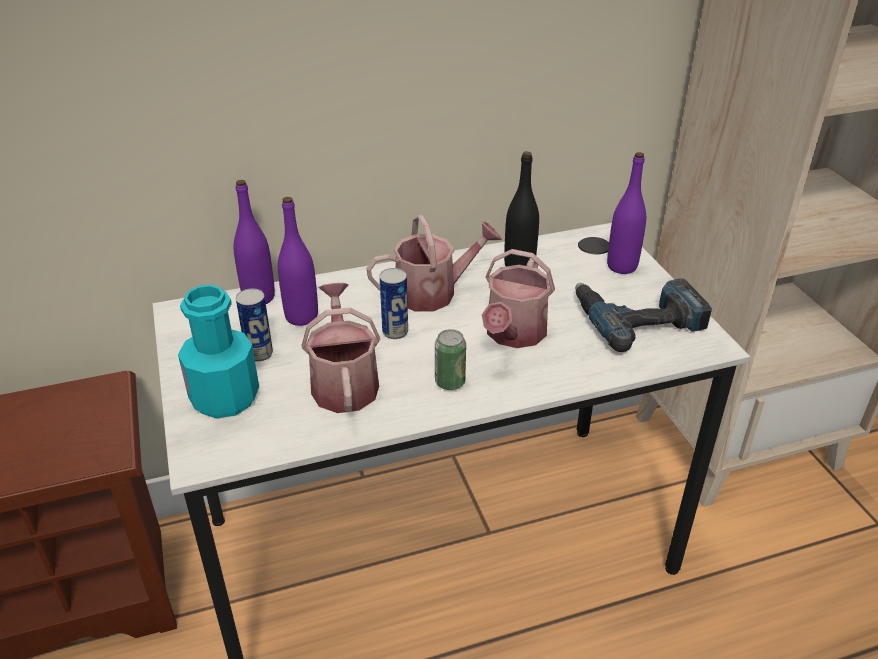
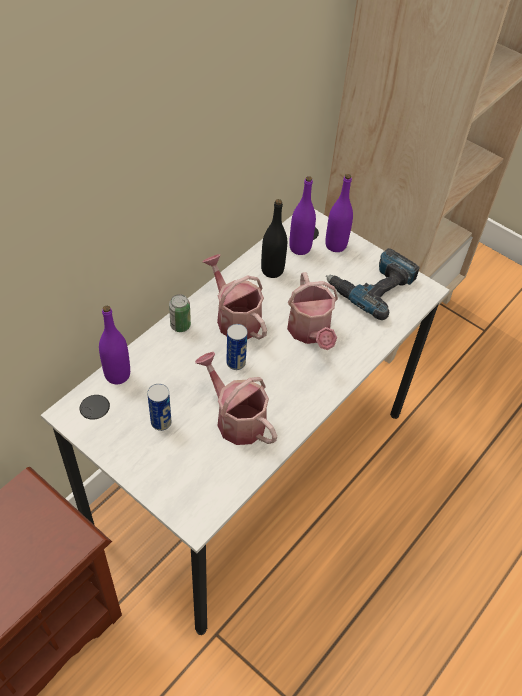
camera: 35 degrees left, 15 degrees up
turquoise bottle [178,285,259,419] -> none
purple bottle [278,197,318,326] -> purple bottle moved to [289,176,316,255]
watering can [366,215,502,312] -> watering can turned 75 degrees counterclockwise [203,254,267,340]
can [435,329,466,390] -> can moved to [169,294,191,332]

